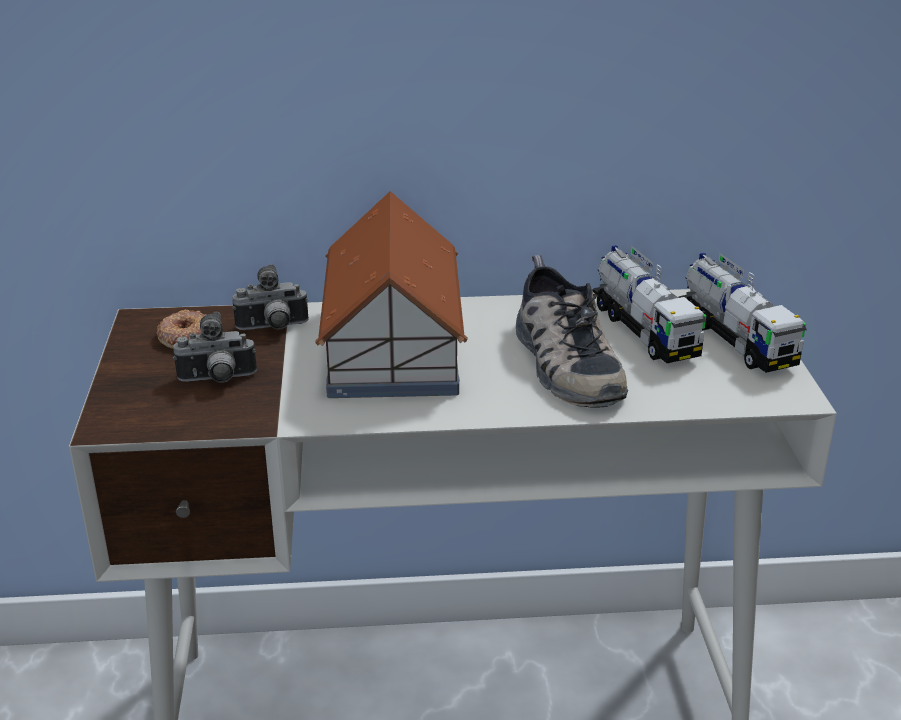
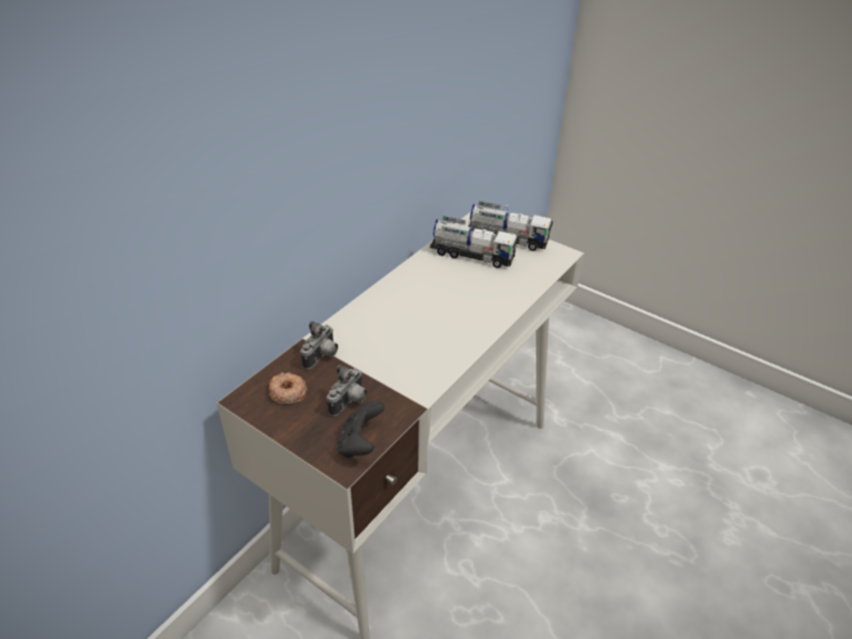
camera: 50 degrees left, 10 degrees up
toy house [315,191,468,398] -> none
shoe [516,255,628,408] -> none
none -> black game controller [337,401,384,458]

